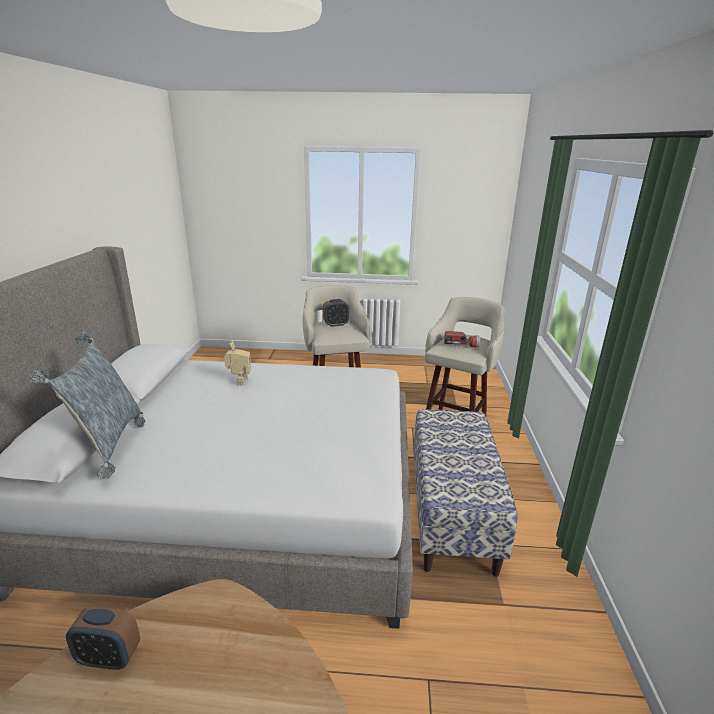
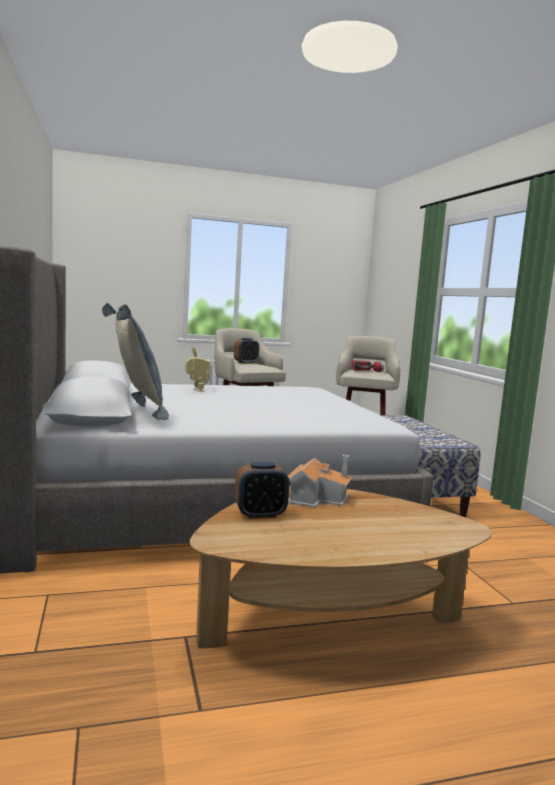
camera: 20 degrees left, 15 degrees down
none -> toy house [288,455,353,507]

